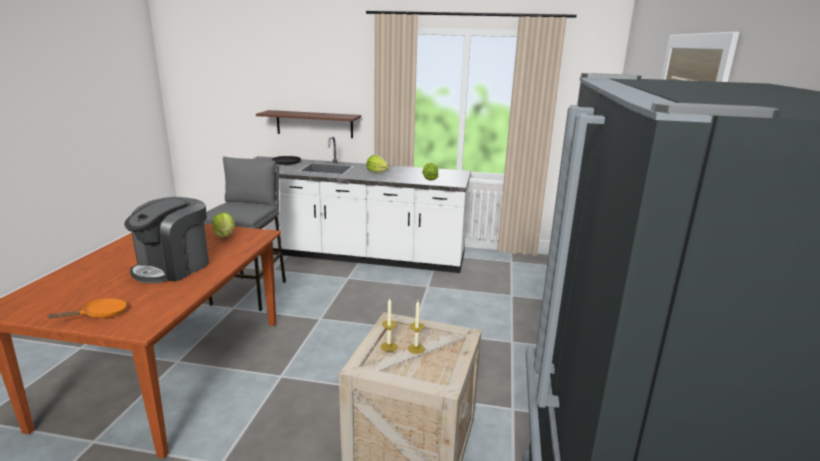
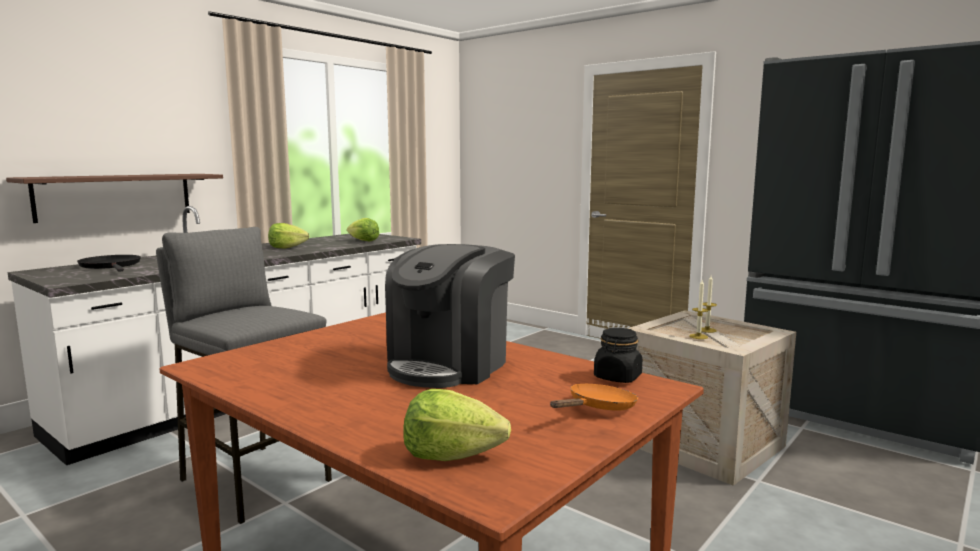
camera: 60 degrees left, 10 degrees down
orange frying pan [48,298,127,319] -> orange frying pan turned 60 degrees clockwise [550,384,638,411]
coffee machine [124,197,209,283] -> coffee machine turned 60 degrees clockwise [385,244,515,388]
lettuce [213,213,235,238] -> lettuce moved to [403,389,511,461]
none -> black jar [594,328,642,383]

